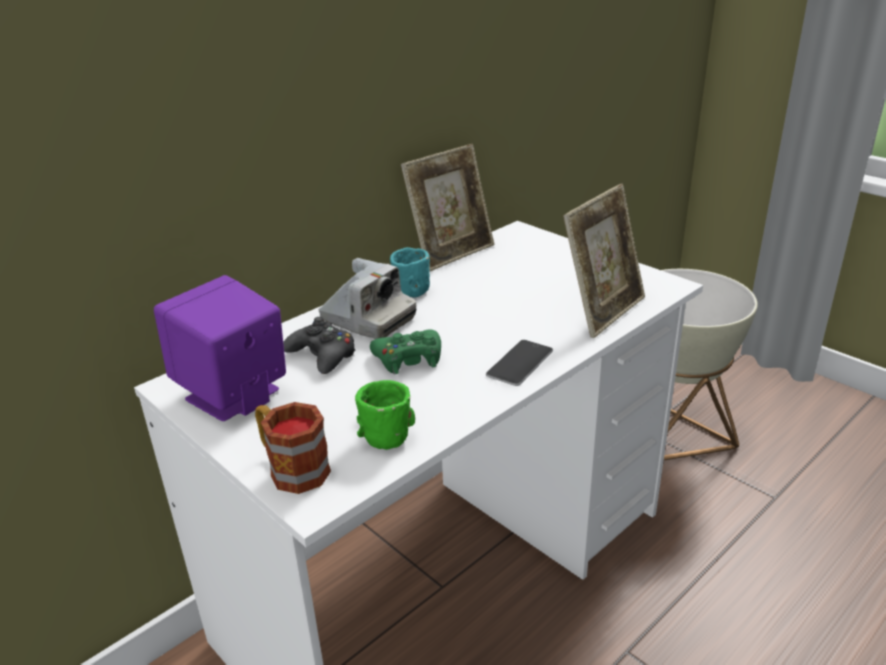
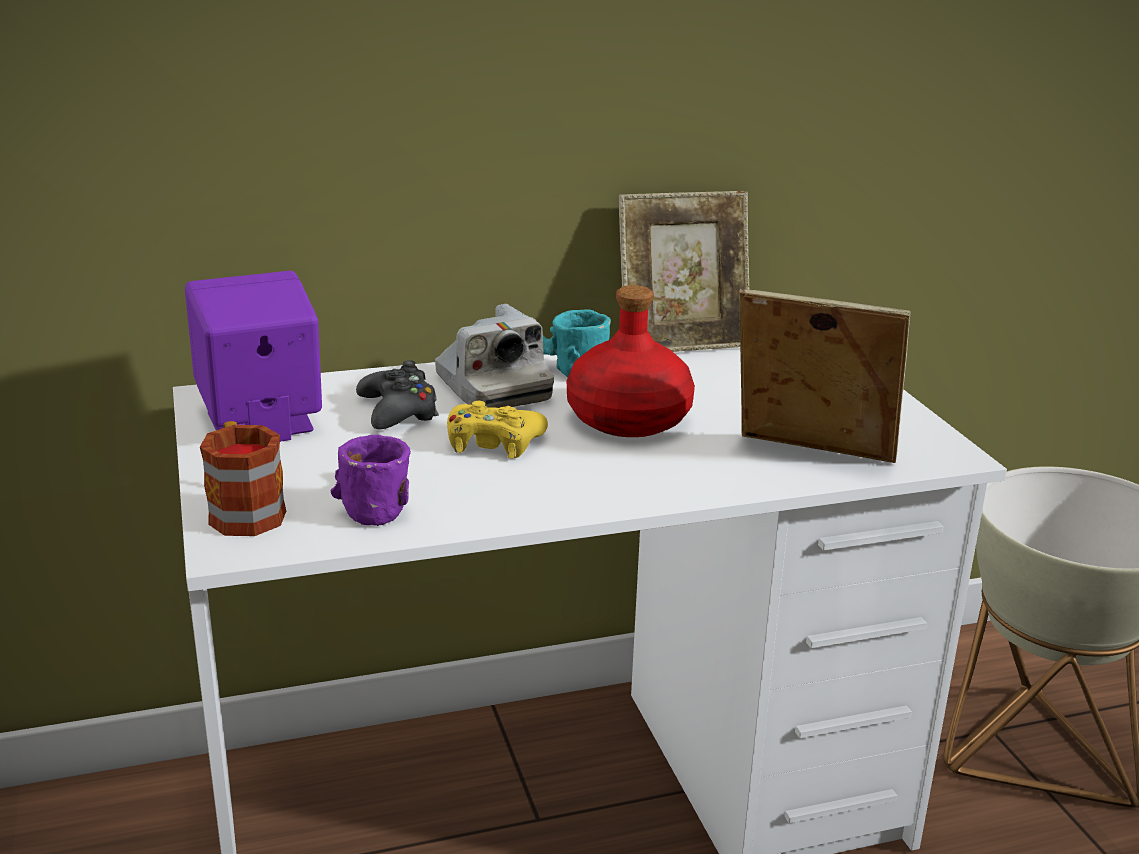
camera: 25 degrees right, 5 degrees down
green mug [355,380,415,450] -> purple mug [330,435,411,526]
green game controller [370,330,441,374] -> yellow game controller [447,401,548,459]
phone [486,340,553,386] -> none
picture frame [563,184,645,338] -> picture frame turned 135 degrees counterclockwise [739,289,911,463]
none -> red bottle [567,285,695,437]

